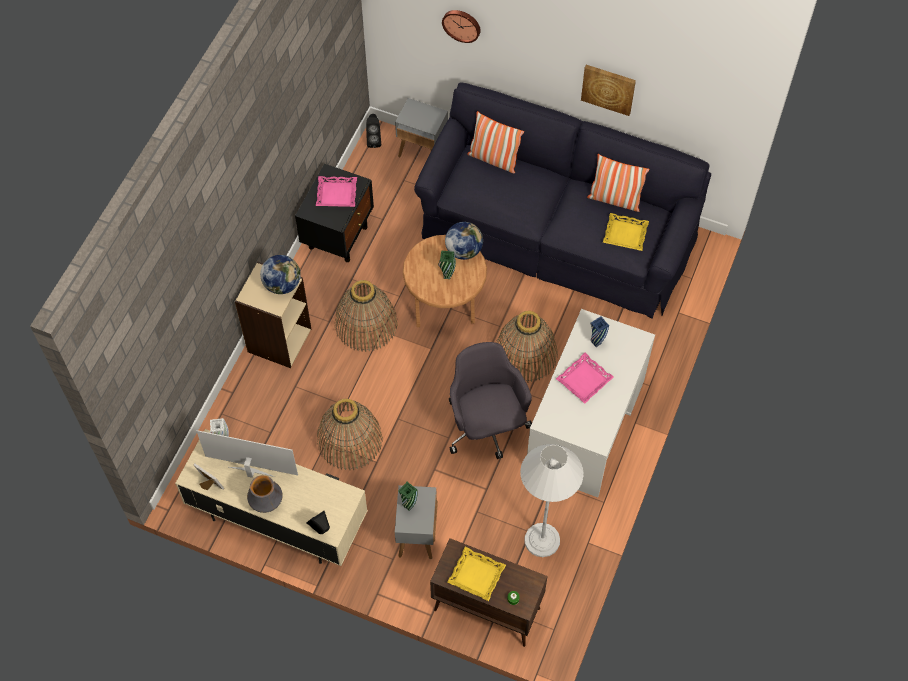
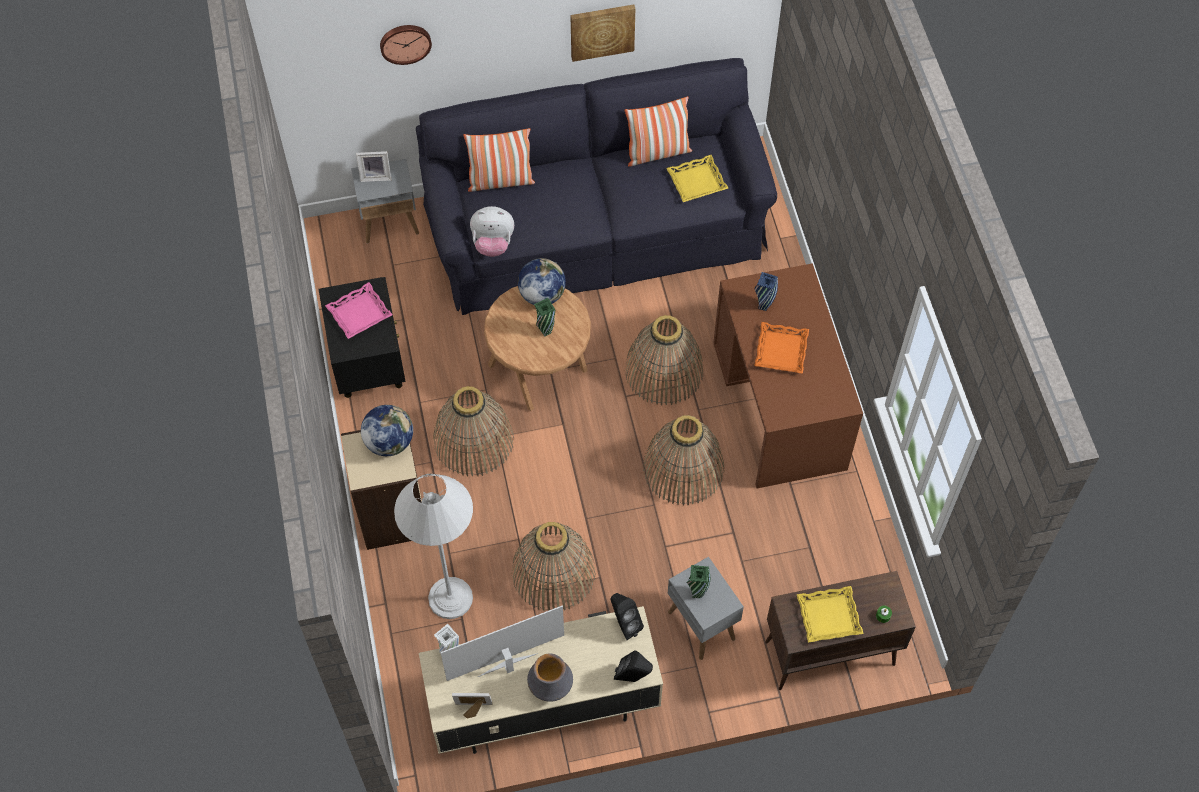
camera: 35 degrees left, 0 degrees up
black speaker [366,114,381,148] -> black speaker moved to [611,593,644,640]
grey office chair [449,342,532,459] -> basket [643,415,724,506]
white floor lamp [520,444,583,557] -> white floor lamp moved to [394,474,473,619]
white desk [527,309,655,497] -> brown desk [713,263,863,488]
pink tray [556,353,613,404] -> orange tray [754,322,809,374]
none -> picture frame [356,151,391,182]
none -> plush toy [470,206,514,257]

